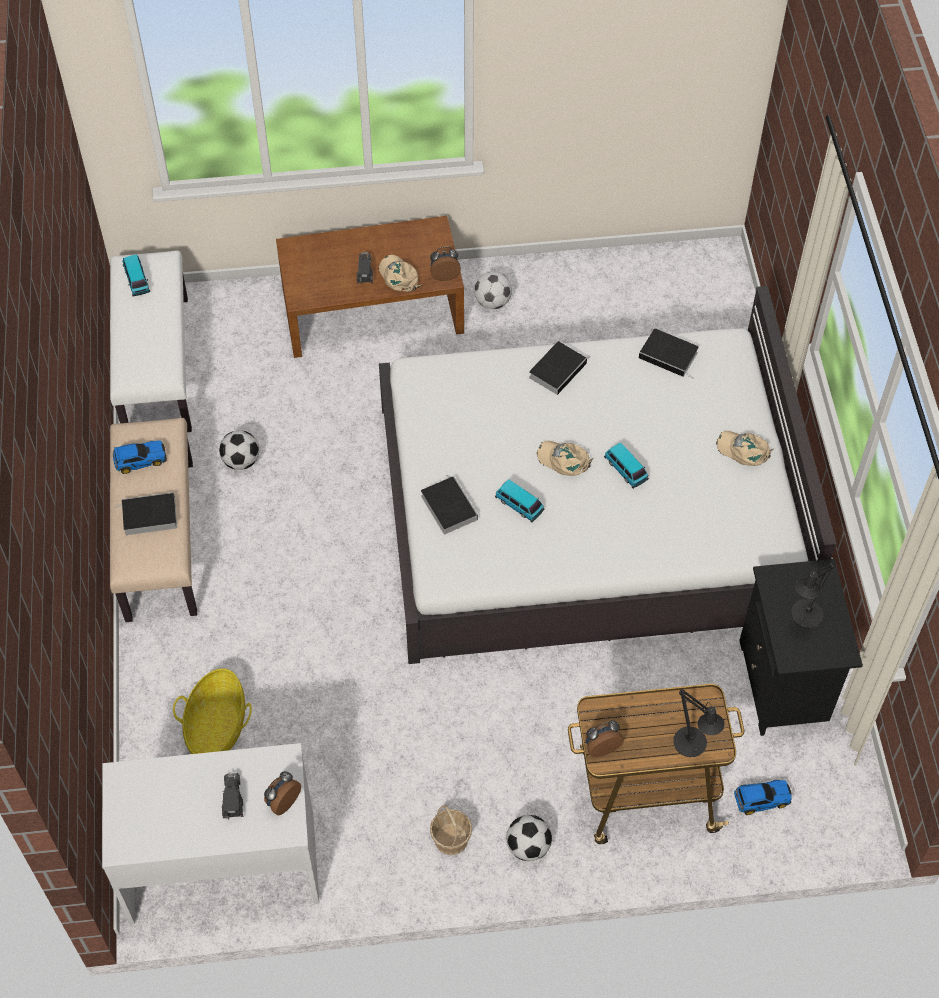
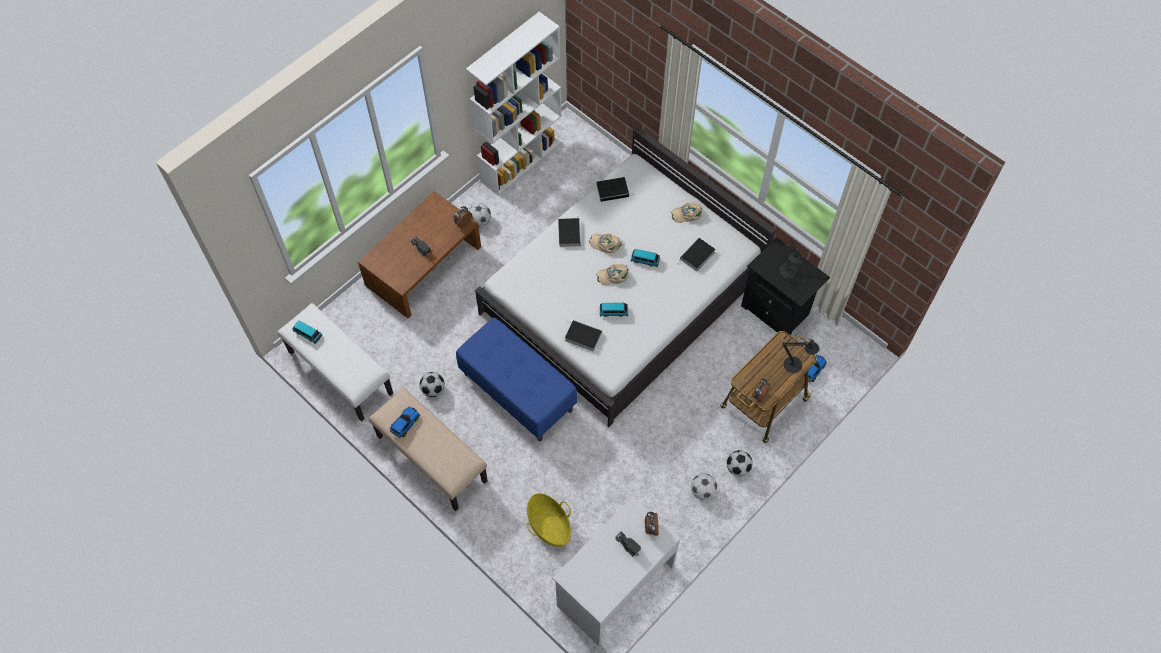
camera: 40 degrees left, 5 degrees up
book [113,492,177,535] -> book moved to [678,238,716,272]
beige cap [379,255,422,292] -> beige cap moved to [589,234,622,253]
basket [430,804,472,855] -> football [691,473,717,500]
none -> blue bench [456,318,577,441]
none -> white bookcase [466,12,562,196]

